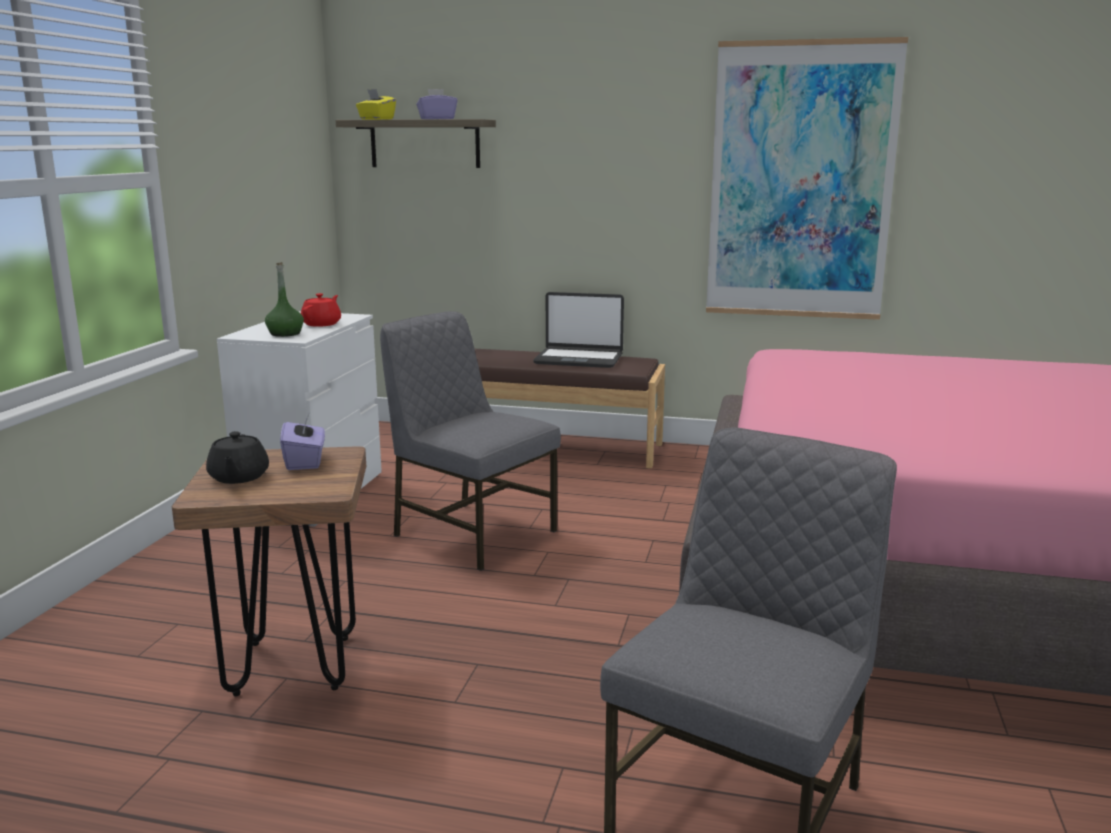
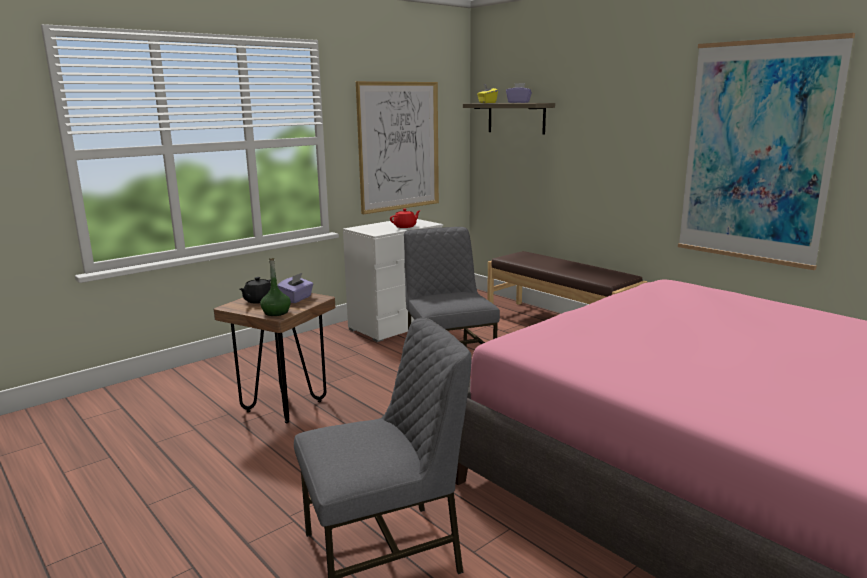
camera: 35 degrees right, 0 degrees up
green bottle [265,262,304,337] -> green bottle moved to [260,258,291,316]
laptop [533,292,624,368] -> none
none -> picture [356,81,439,214]

